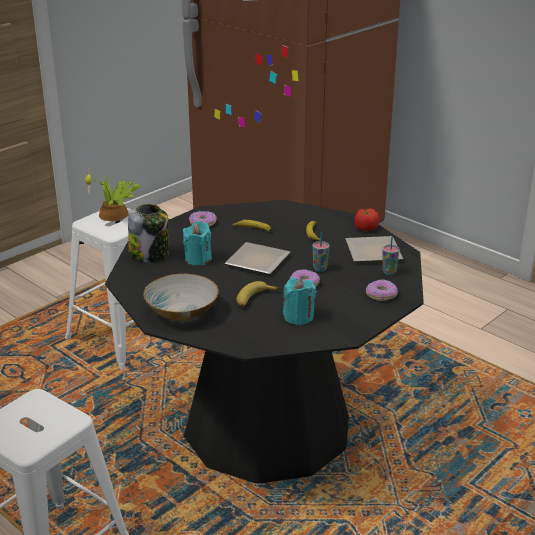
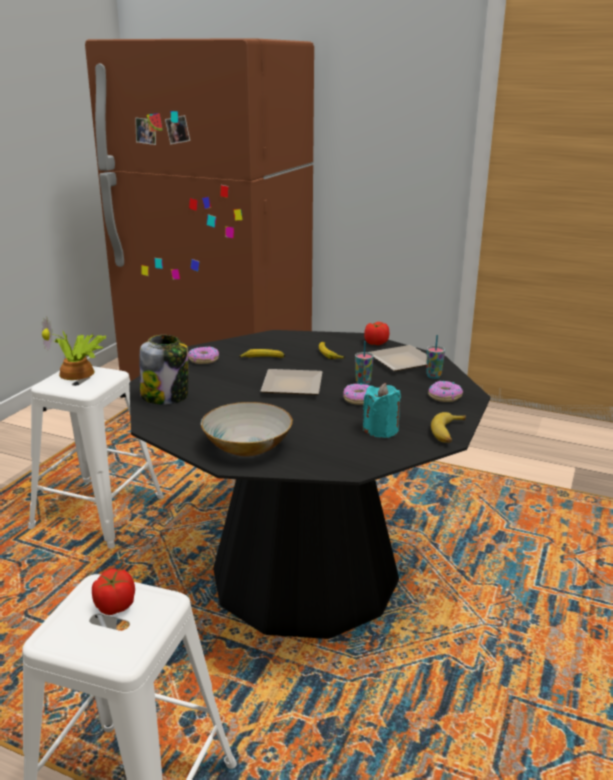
camera: 20 degrees left, 5 degrees down
turquoise candle [183,221,212,265] -> none
banana [236,281,279,307] -> banana moved to [431,412,466,443]
none -> tomato [92,568,135,615]

